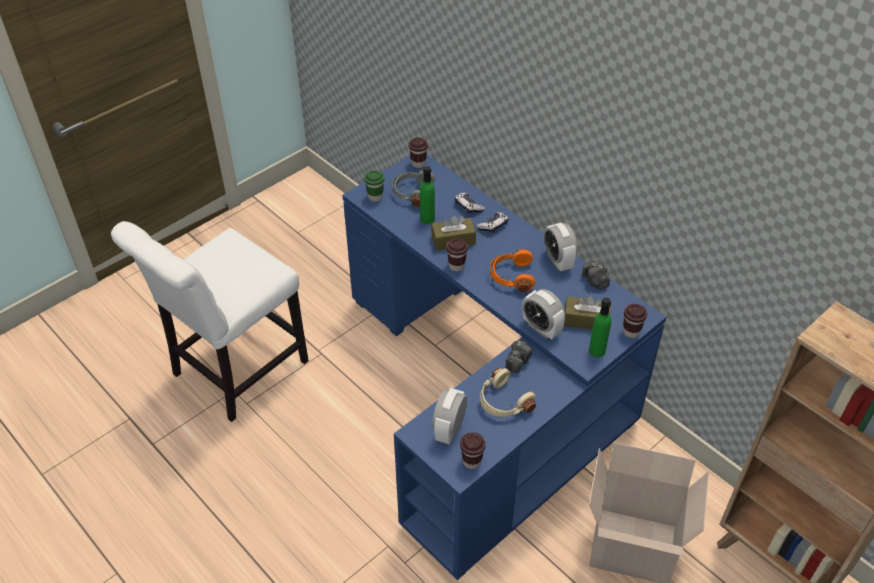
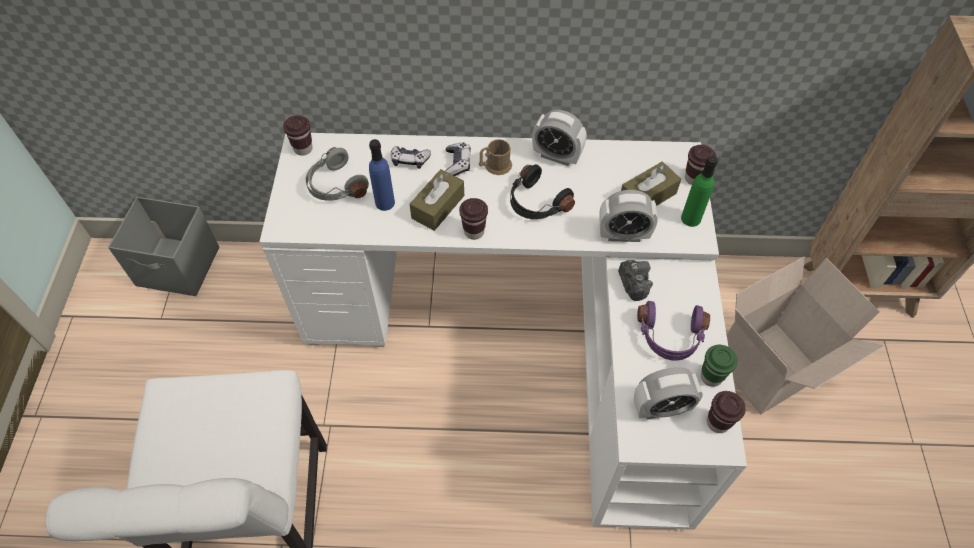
camera: 45 degrees left, 10 degrees up
blue desk [342,154,666,580] -> white desk [260,133,747,530]
green cup [364,170,384,202] -> green cup moved to [700,345,738,387]
green bottle [420,166,435,224] -> blue bottle [369,139,395,211]
alarm clock [432,388,467,444] -> alarm clock turned 75 degrees counterclockwise [634,367,703,419]
beige headphones [480,368,536,417] -> purple headphones [637,301,710,361]
orange headphones [490,249,535,292] -> black headphones [510,164,575,219]
camera [582,260,610,290] -> none
none -> grey storage box [108,197,219,296]
none -> brown mug [479,139,512,175]

